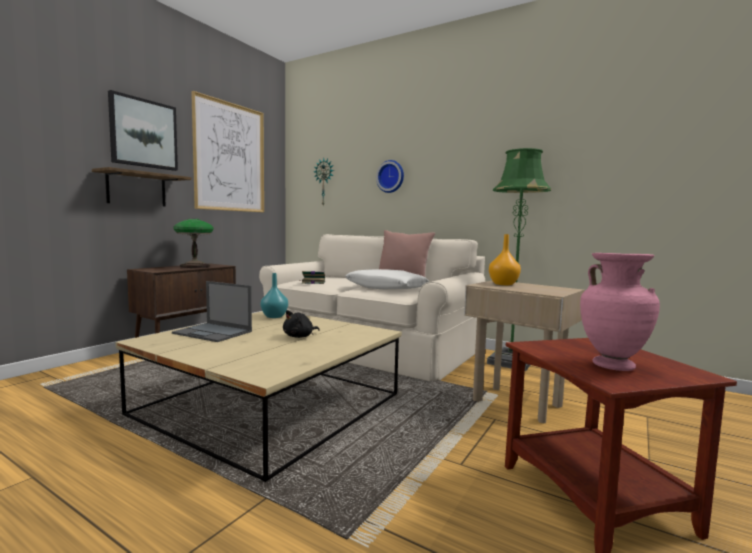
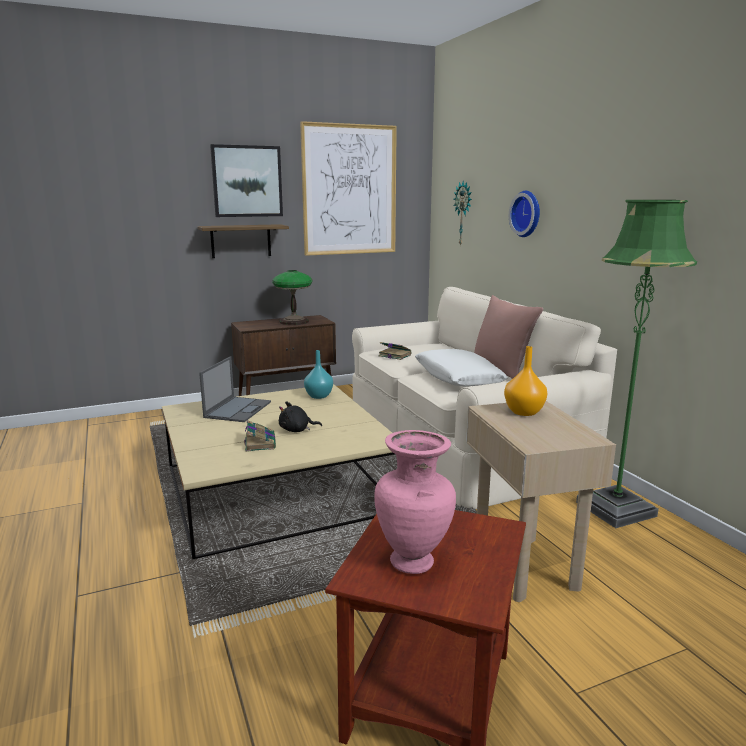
camera: 35 degrees right, 10 degrees up
laptop [172,281,252,342] -> laptop turned 135 degrees counterclockwise [199,357,271,422]
none -> book [244,420,276,452]

